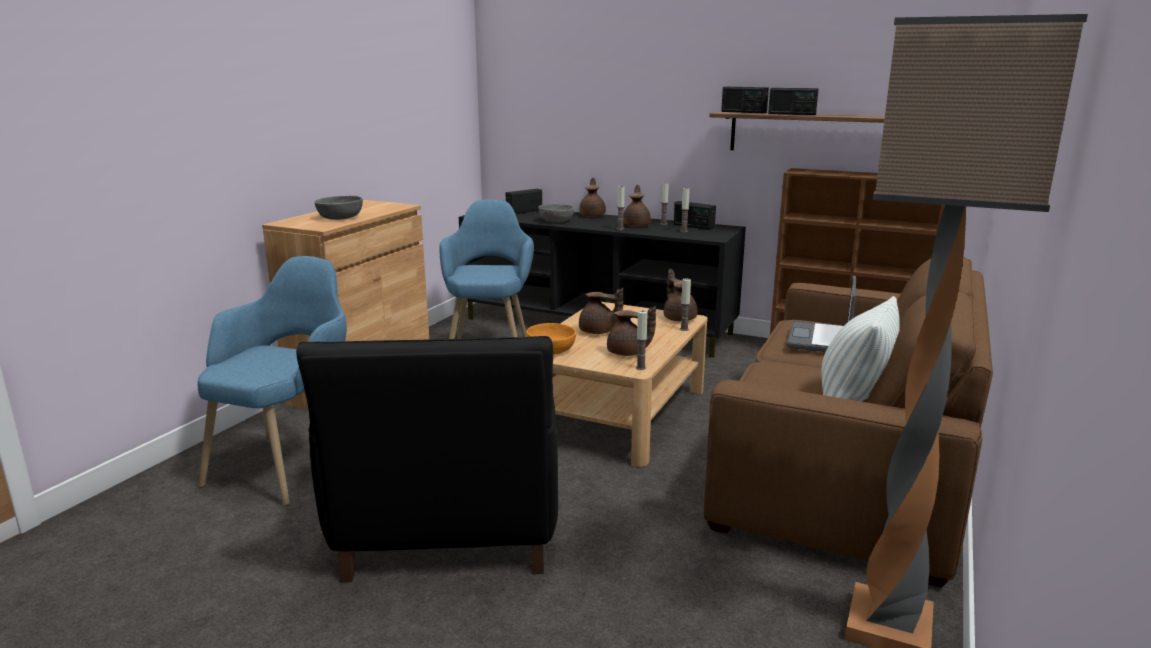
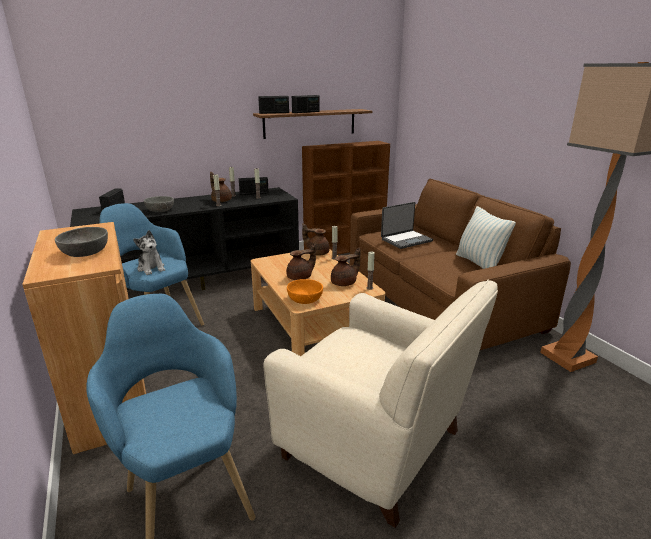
camera: 50 degrees left, 5 degrees up
black armchair [296,336,558,583] -> beige armchair [264,280,498,528]
brown teapot [580,177,606,217] -> none
laptop [787,276,856,352] -> laptop turned 90 degrees counterclockwise [381,202,433,249]
none -> plush toy [133,230,165,275]

